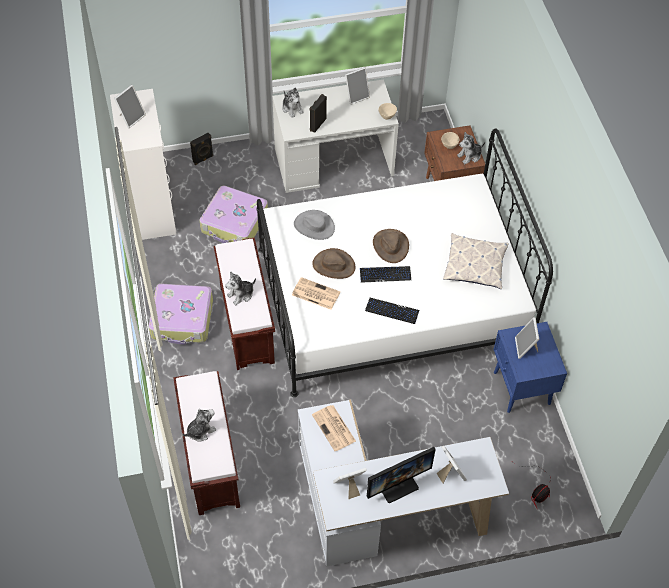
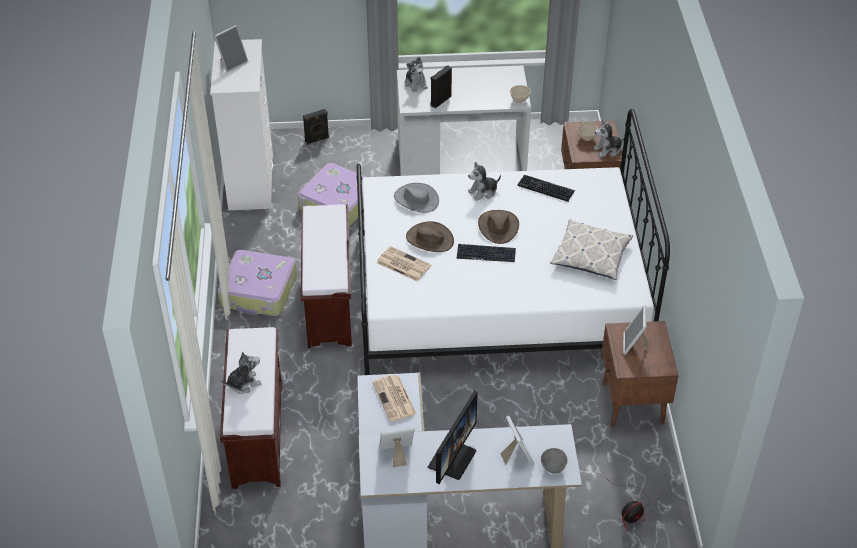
camera: 10 degrees right, 10 degrees down
plush toy [225,271,256,305] -> plush toy moved to [468,162,501,201]
picture frame [345,67,370,105] -> none
keyboard [365,298,420,324] -> keyboard moved to [517,175,575,202]
monitor [367,447,436,503] -> monitor turned 45 degrees counterclockwise [428,391,478,484]
blue nightstand [494,322,567,413] -> brown nightstand [602,321,679,427]
none -> grey bowl [541,448,568,474]

